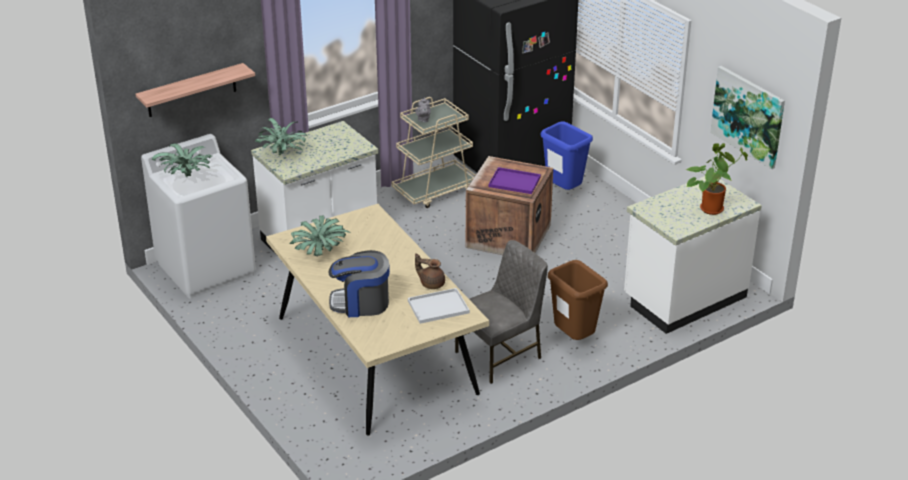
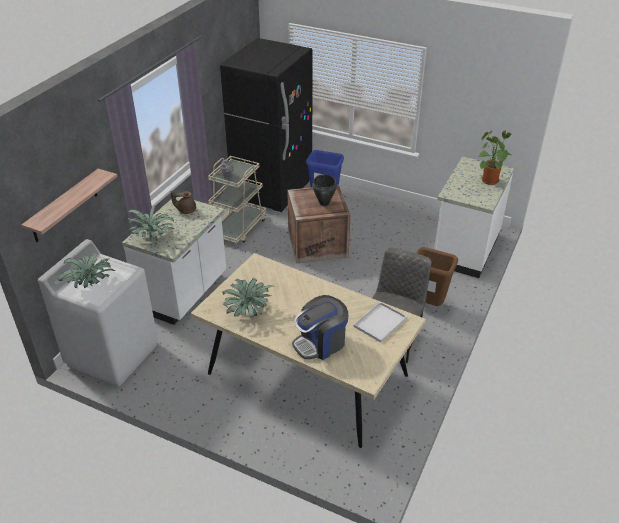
camera: 30 degrees left, 5 degrees up
brown teapot [415,253,445,289] -> brown teapot moved to [170,191,196,214]
purple tray [488,167,541,194] -> black cooking pot [312,174,337,206]
picture [710,66,785,169] -> none

